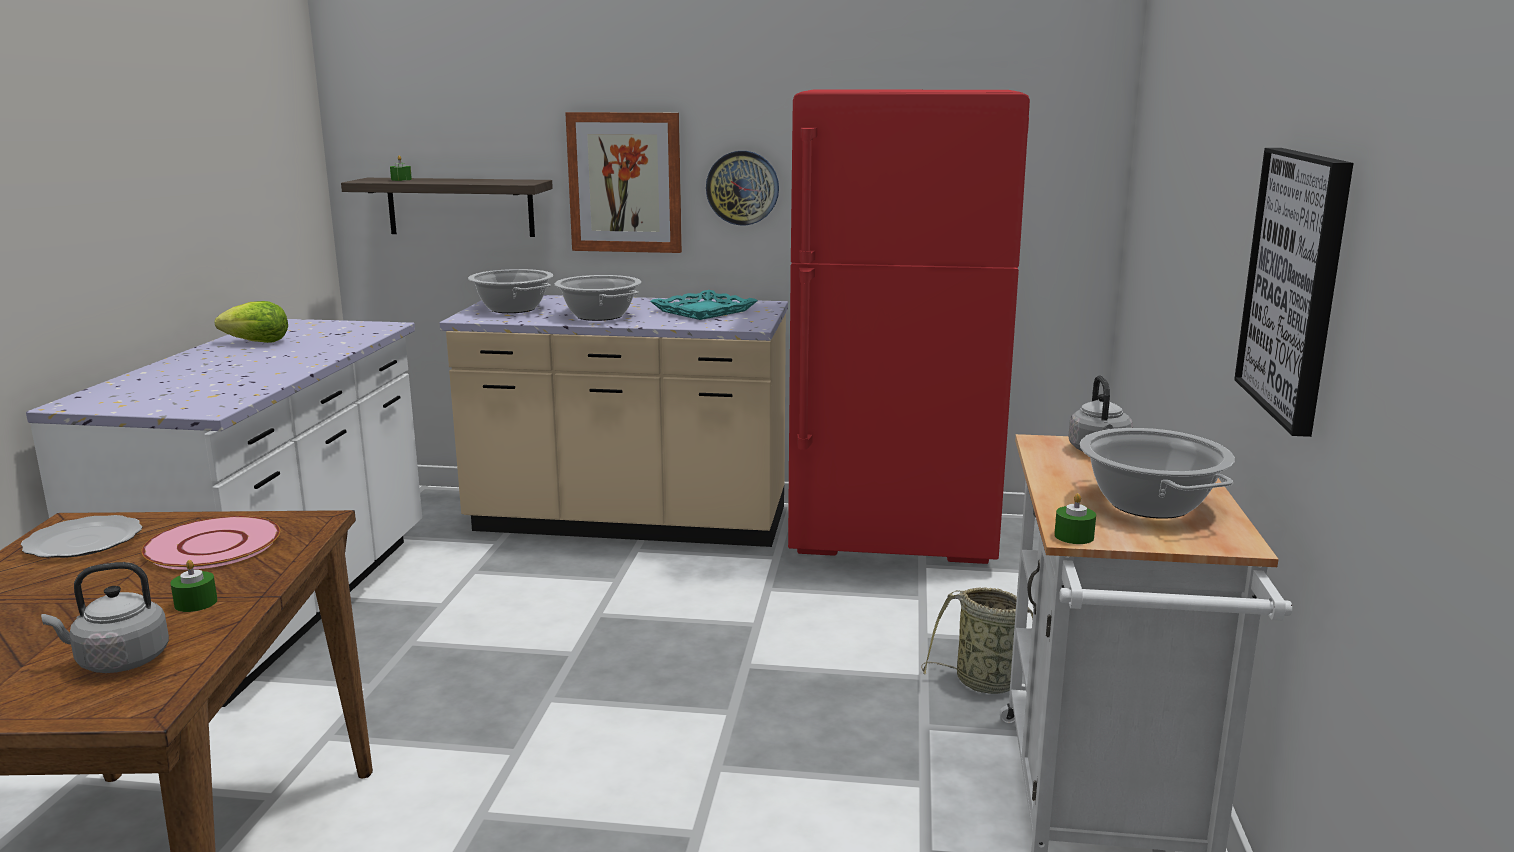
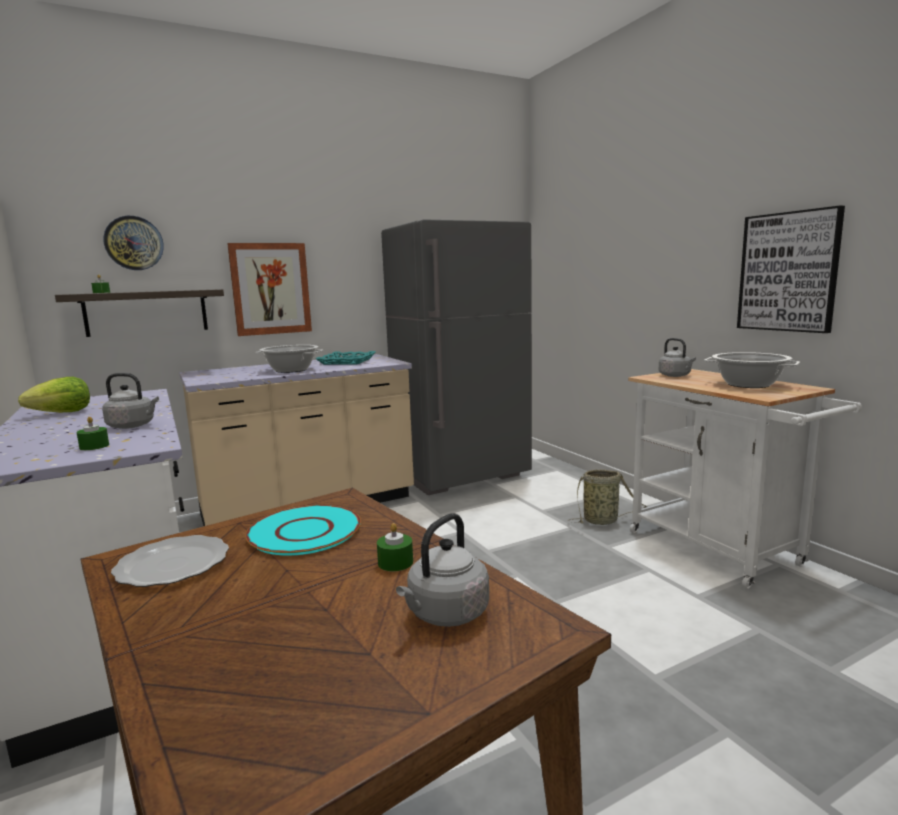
camera: 35 degrees left, 5 degrees down
pink plate [141,516,280,570] -> turquoise plate [245,505,361,556]
cooking pot [468,269,553,313] -> none
wall clock [706,151,779,225] -> wall clock moved to [103,216,164,270]
red fridge [788,89,1030,564] -> grey fridge [381,219,532,495]
green candle [1054,493,1096,544] -> green candle moved to [77,417,109,450]
none -> grey kettle [102,373,159,429]

